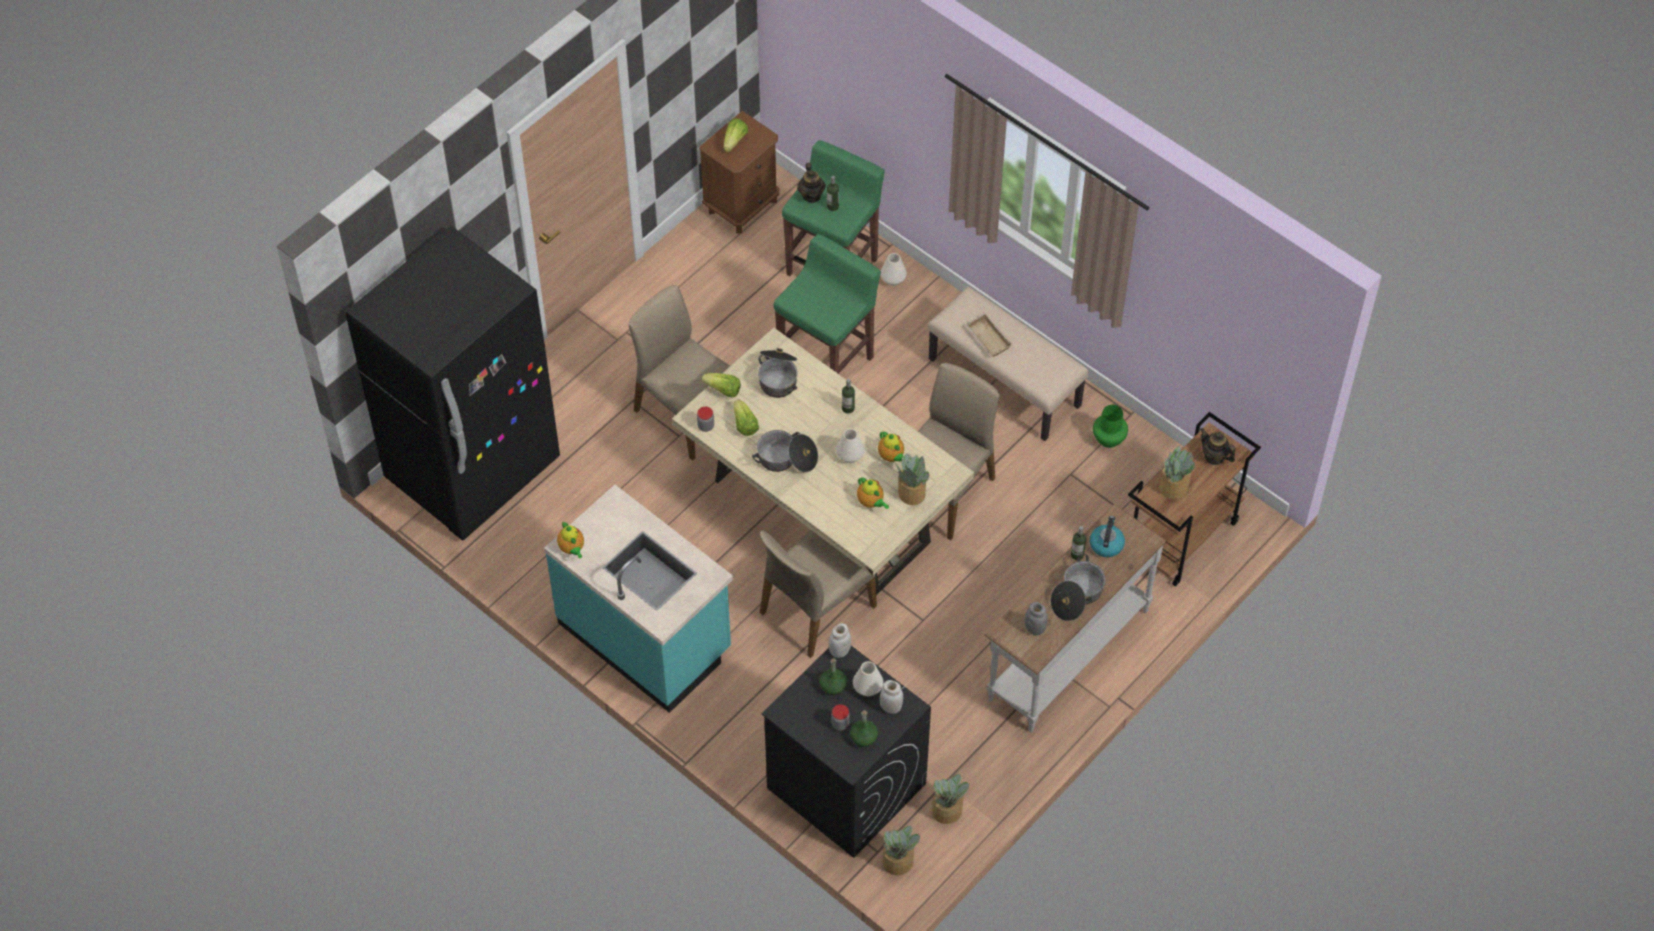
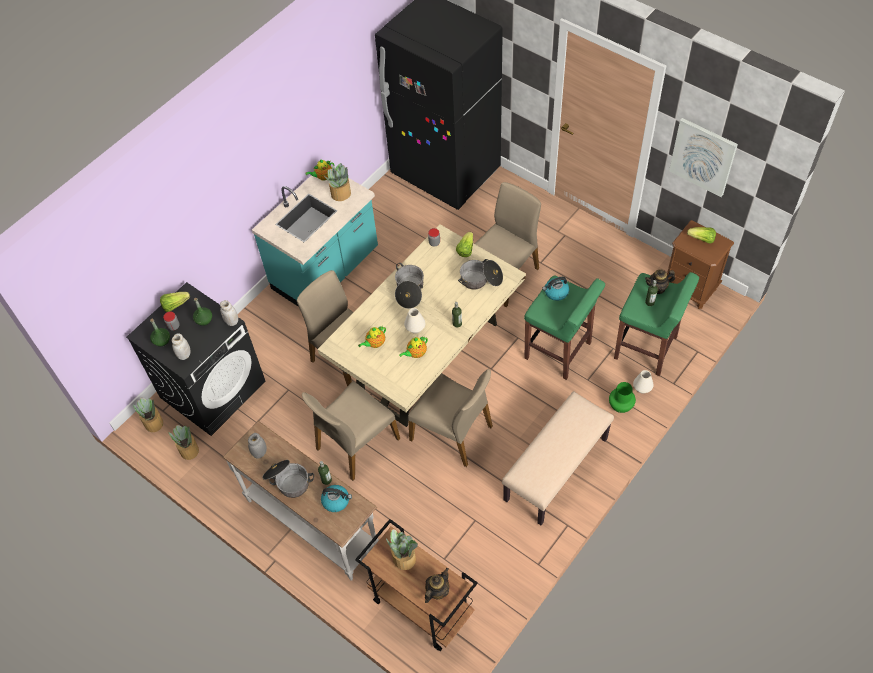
camera: 90 degrees right, 0 degrees up
lettuce [734,399,759,436] -> lettuce moved to [160,292,190,312]
white vase [853,661,883,696] -> none
potted plant [895,453,929,505] -> potted plant moved to [323,163,351,201]
beige tray [965,314,1013,357] -> none
green vase [1093,405,1128,448] -> green vase moved to [609,382,636,413]
none -> beige chair [302,381,400,481]
none -> kettle [542,277,569,301]
none -> picture [669,118,738,197]

